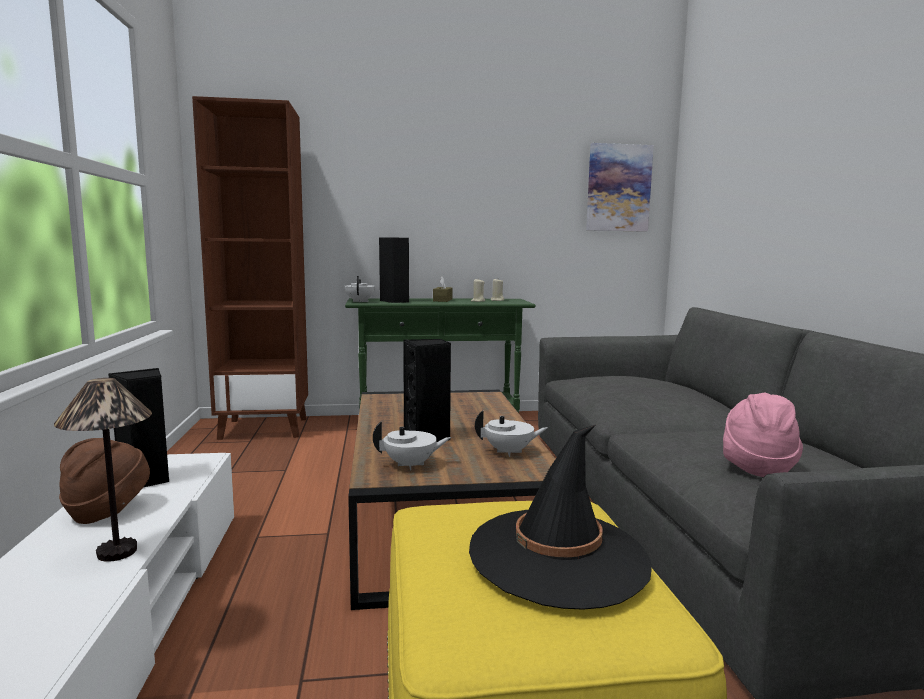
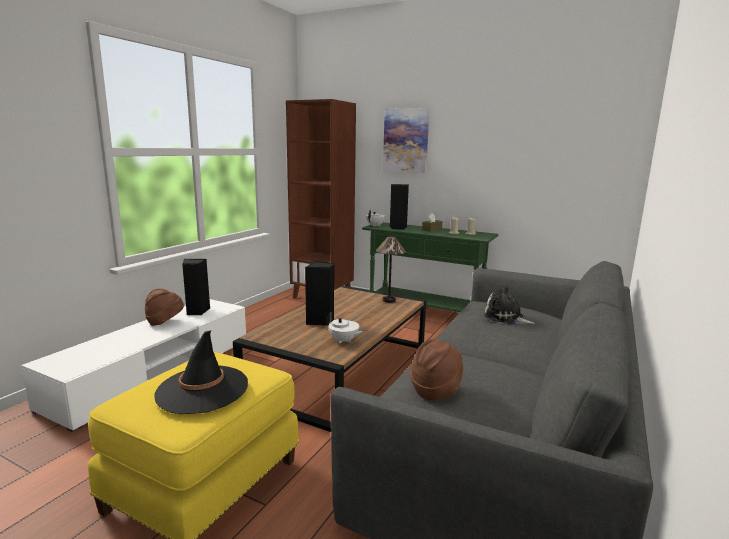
camera: 35 degrees right, 5 degrees up
table lamp [54,378,152,562] -> table lamp moved to [376,237,406,303]
white teapot [373,421,451,471] -> none
picture [586,143,654,232] -> picture moved to [383,108,430,173]
pink hat [723,393,803,477] -> brown hat [410,339,463,401]
none -> plush toy [483,285,535,325]

